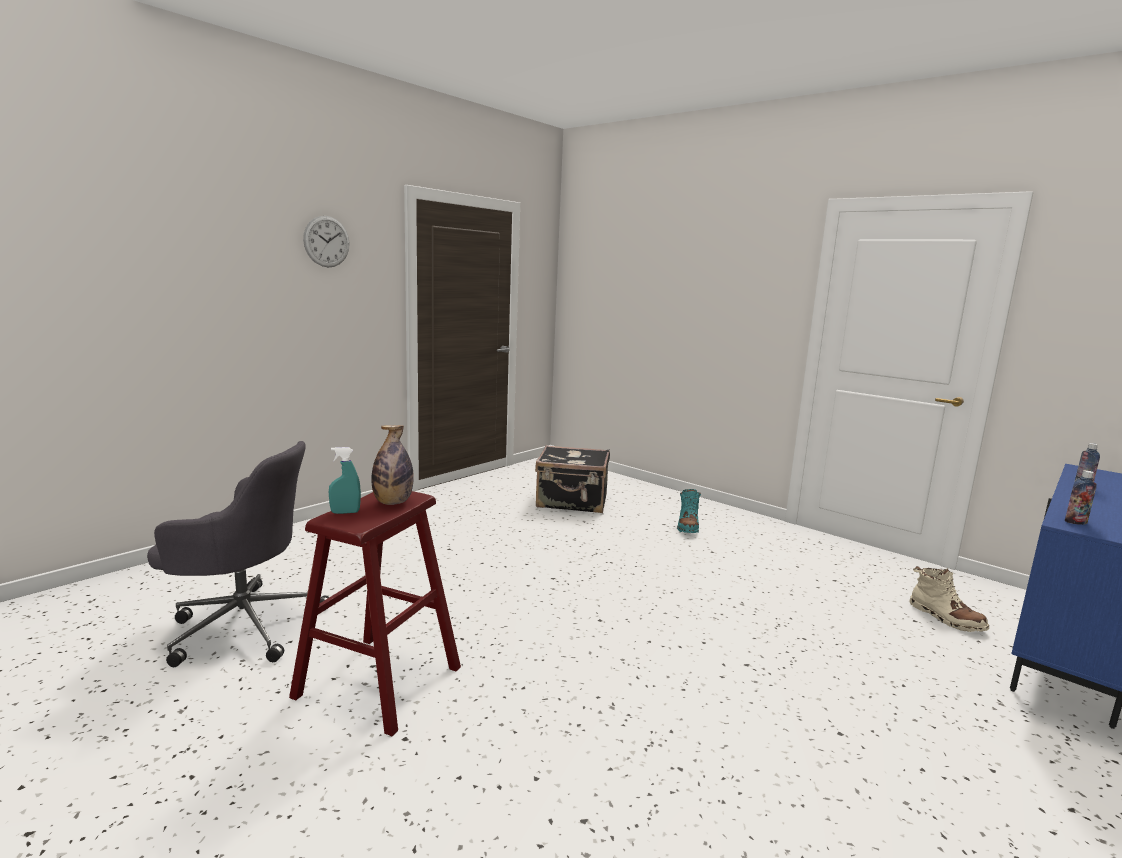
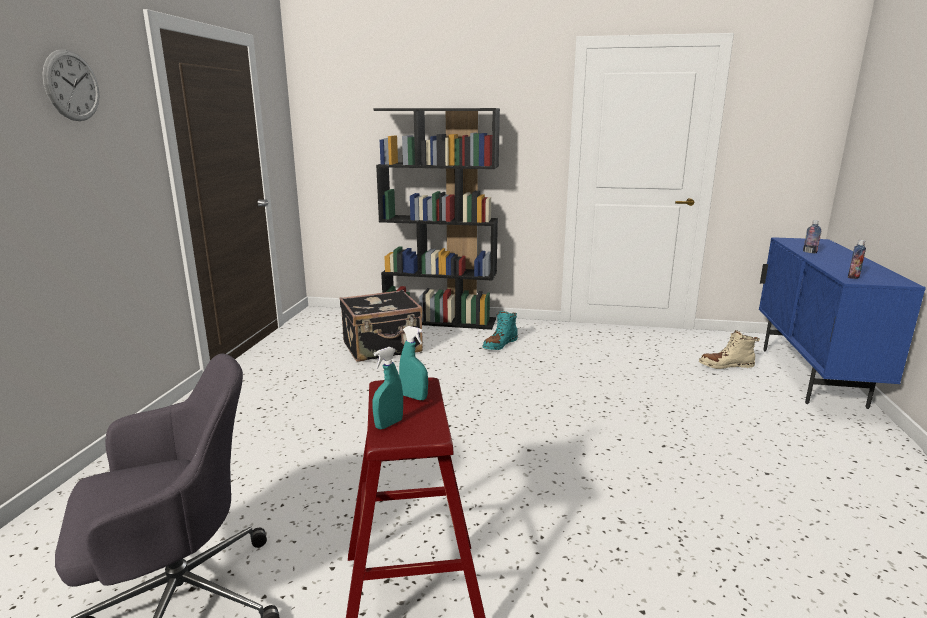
camera: 30 degrees left, 5 degrees up
bottle [371,425,414,505] -> turquoise spray bottle [399,326,428,400]
turquoise boot [677,489,701,533] -> turquoise boot turned 60 degrees clockwise [483,311,518,350]
beige boot [910,566,989,632] -> beige boot turned 150 degrees clockwise [699,330,760,369]
none -> black bookcase [373,108,500,330]

